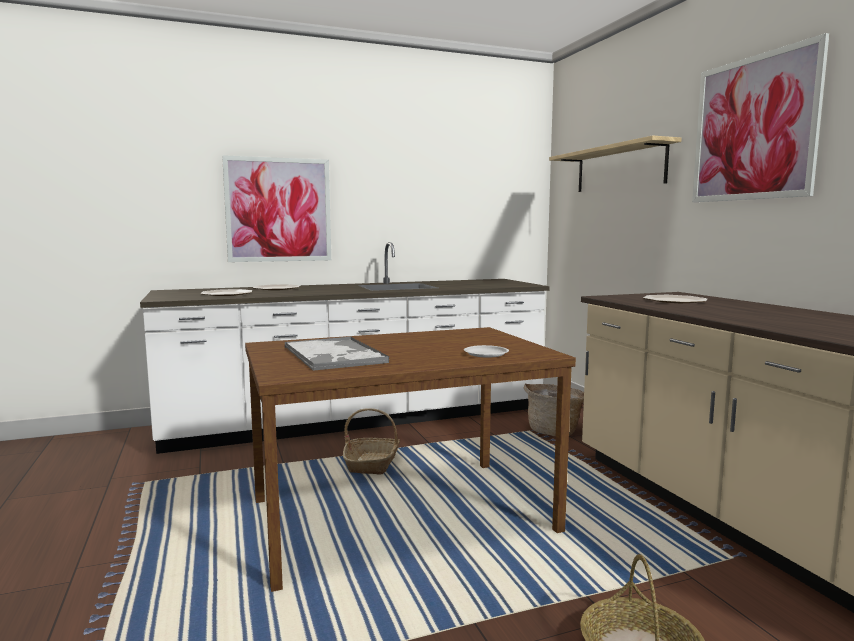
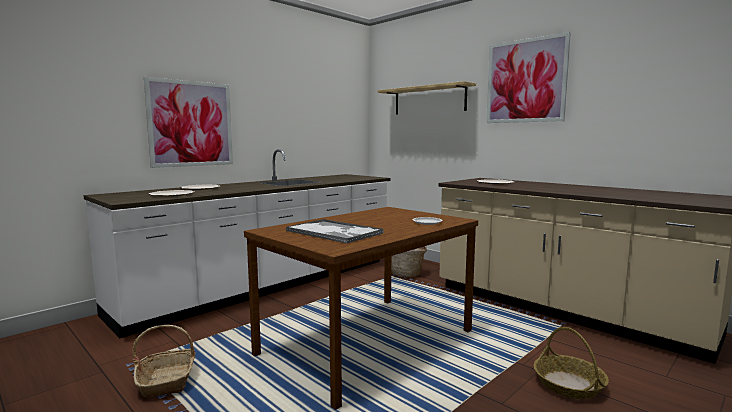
camera: 25 degrees left, 0 degrees up
basket [343,408,400,475] -> basket moved to [132,325,196,398]

